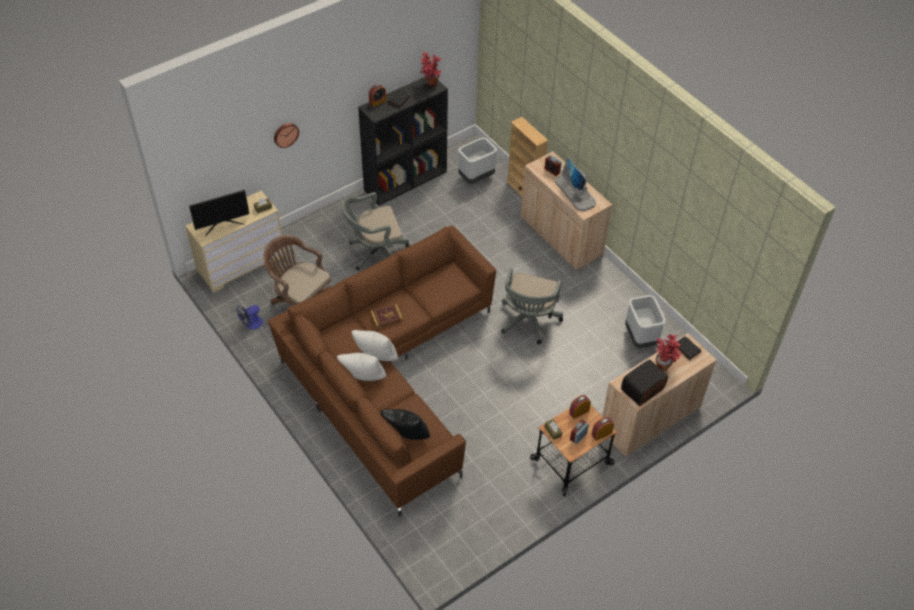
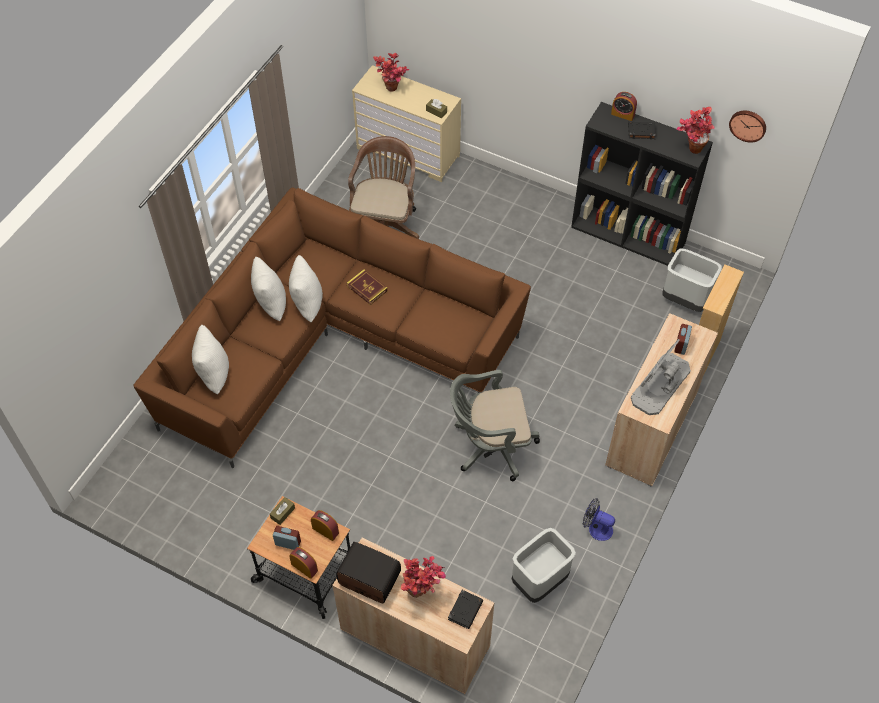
camera: 65 degrees right, 5 degrees up
monitor [189,190,249,236] -> potted plant [373,53,409,92]
fan [236,305,263,329] -> fan moved to [583,498,615,541]
wall clock [274,123,299,148] -> wall clock moved to [729,111,766,143]
grey office chair [342,192,410,270] -> none
black pillow [380,409,430,440] -> white pillow [192,325,229,395]

